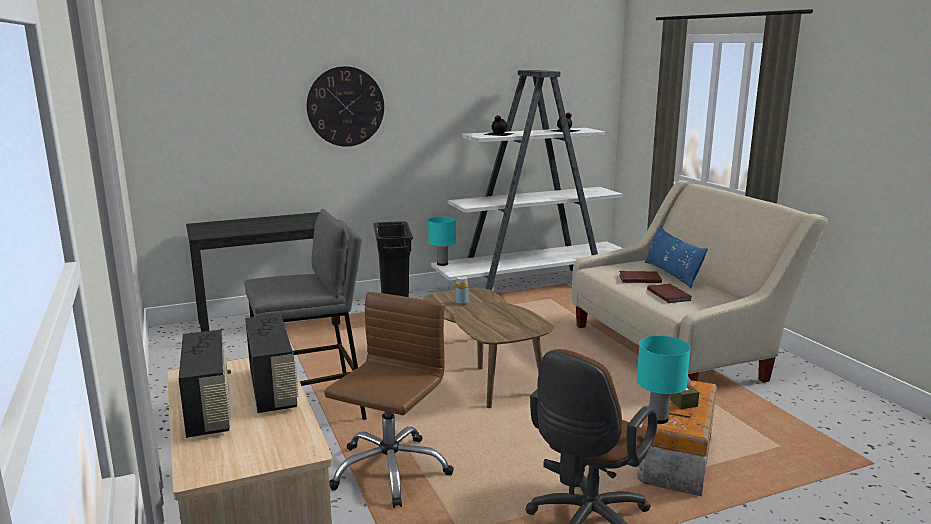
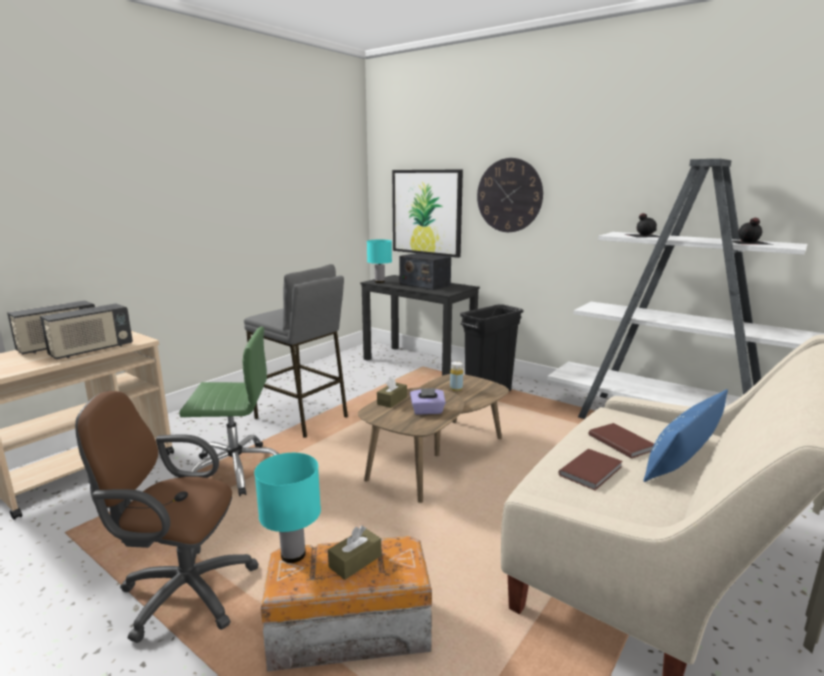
camera: 60 degrees right, 0 degrees up
brown office chair [324,292,454,508] -> green office chair [179,327,279,496]
turquoise table lamp [428,217,456,266] -> turquoise table lamp moved to [367,240,392,283]
none -> brown tissue box [377,376,407,408]
none -> picture [392,170,463,258]
none -> radio [399,253,451,290]
none -> purple tissue box [410,388,446,415]

